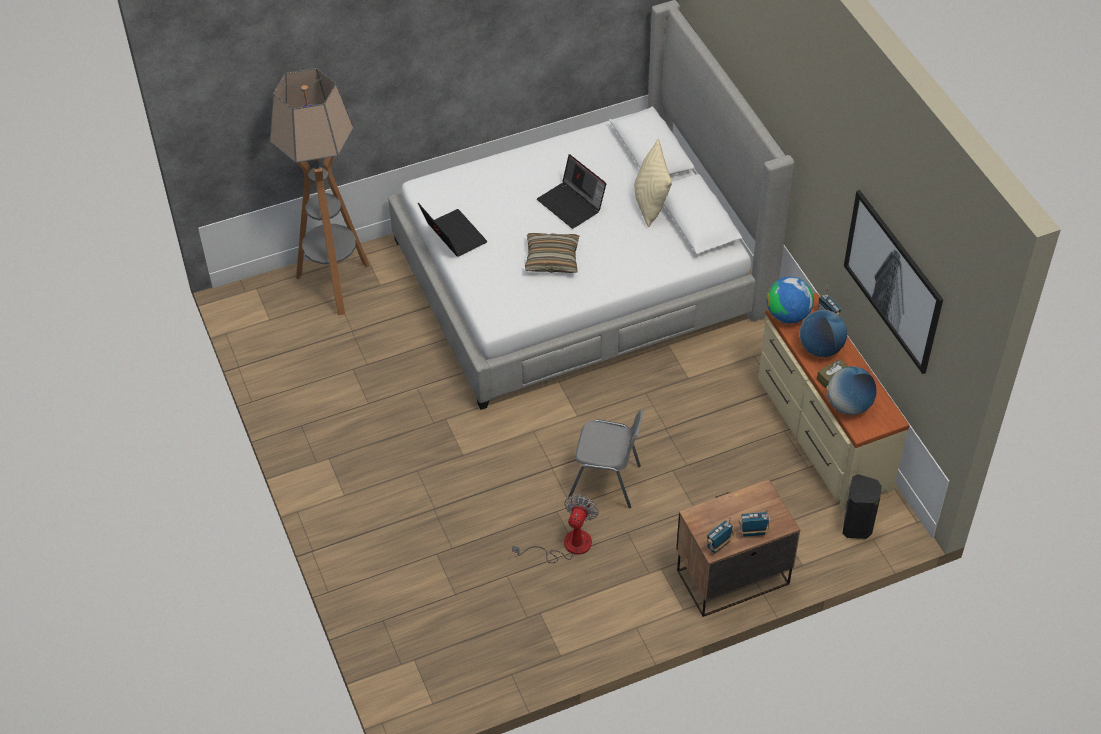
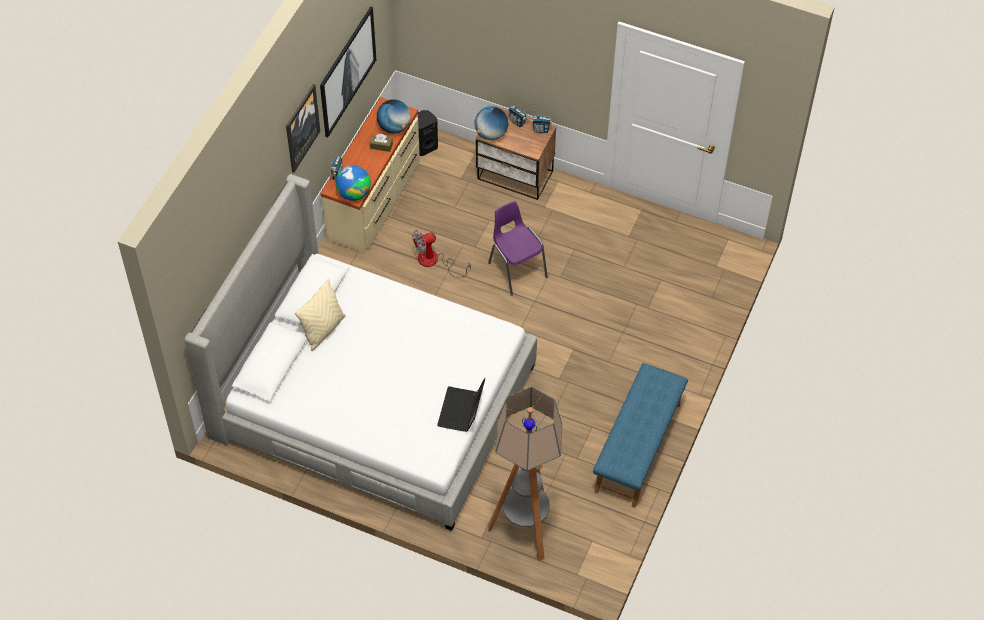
camera: 135 degrees left, 5 degrees up
fan [512,495,599,563] -> fan moved to [412,230,471,277]
pillow [525,233,579,273] -> none
laptop [537,154,606,229] -> none
grey chair [568,409,644,509] -> purple chair [488,201,548,296]
globe [799,310,847,357] -> globe moved to [474,106,508,140]
none -> picture [286,84,320,173]
none -> blue bench [593,363,688,508]

